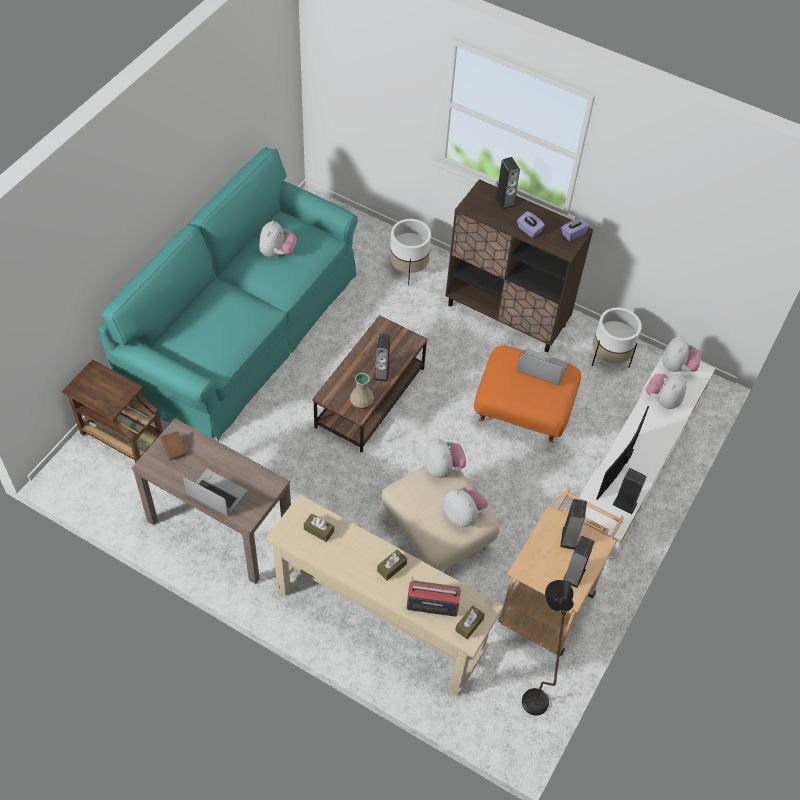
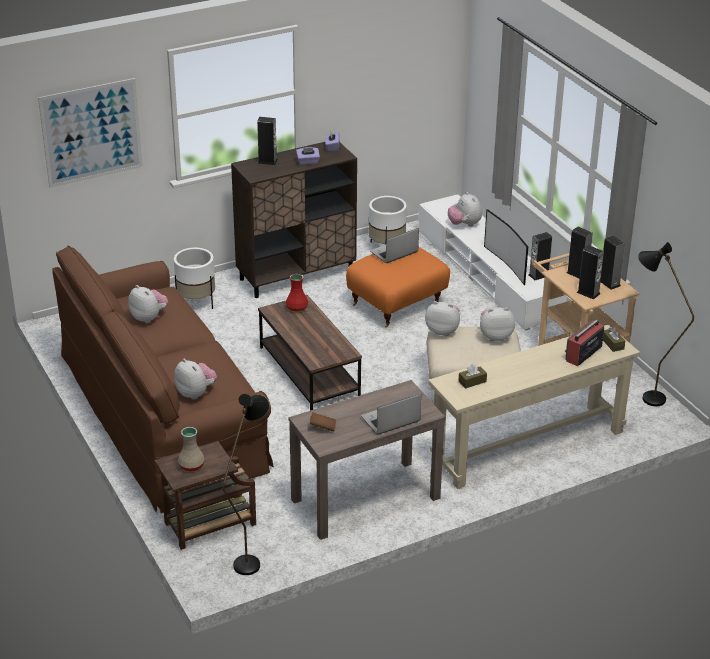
camera: 55 degrees left, 20 degrees down
turquoise sofa [98,147,358,441] -> brown sofa [52,245,274,513]
beige vase [350,373,374,409] -> beige vase moved to [178,427,205,472]
speaker [374,334,391,382] -> speaker moved to [577,245,604,299]
brown tissue box [377,549,407,581] -> none
plush toy [662,336,701,372] -> plush toy moved to [174,359,217,400]
none -> picture [38,78,143,188]
none -> black floor lamp [222,394,269,575]
none -> red vase [286,274,308,312]

